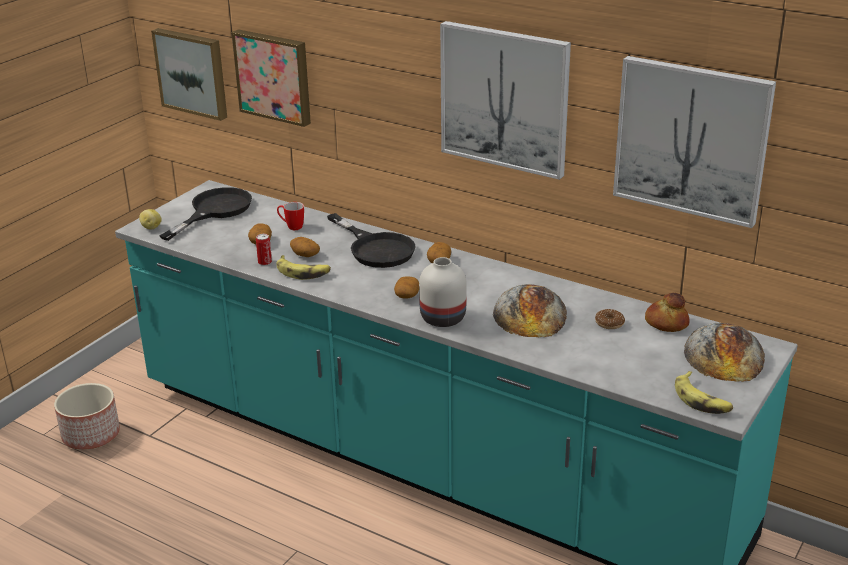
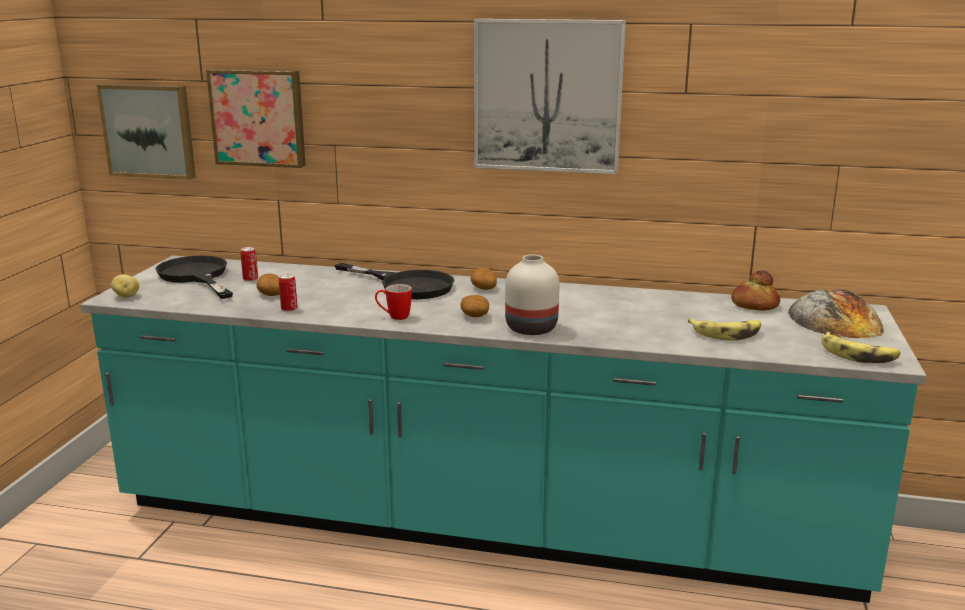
camera: 20 degrees left, 10 degrees down
planter [54,383,120,450] -> none
black frying pan [159,187,252,241] -> black frying pan turned 45 degrees counterclockwise [155,256,233,299]
banana [276,255,331,280] -> banana moved to [688,318,761,341]
mug [277,202,304,230] -> mug moved to [375,284,412,320]
potato [290,237,320,257] -> none
bread [493,284,567,337] -> none
donut [595,309,625,329] -> none
picture [613,56,776,228] -> none
none -> can [241,247,258,281]

